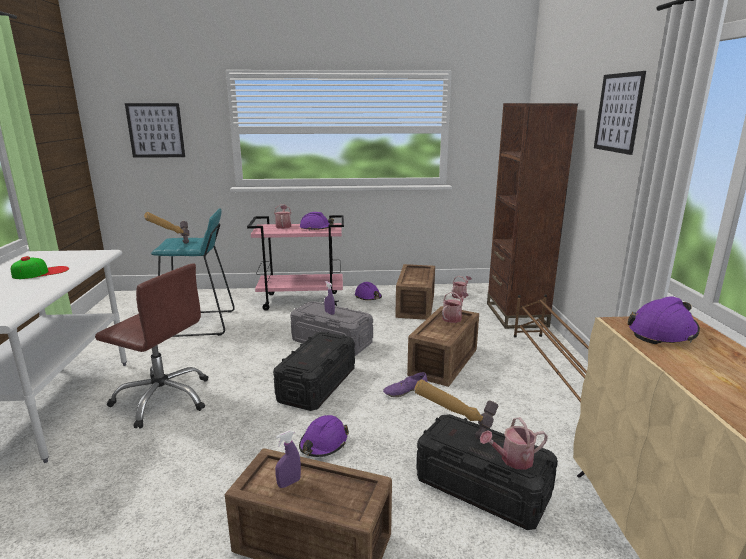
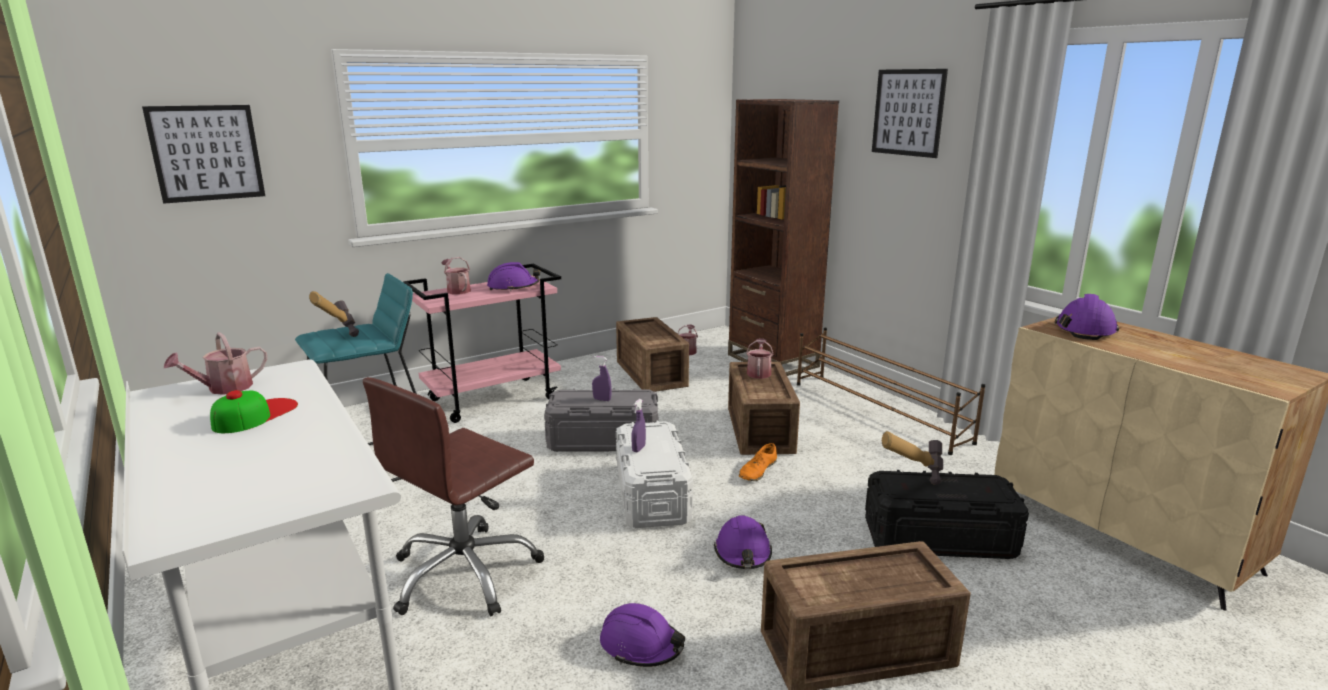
camera: 30 degrees left, 0 degrees up
brown office chair [95,263,208,428] -> brown office chair turned 135 degrees clockwise [363,377,545,616]
black storage box [273,332,355,411] -> white storage box [616,421,693,528]
purple spray bottle [275,430,301,488] -> purple spray bottle moved to [632,399,646,452]
purple hard hat [355,282,382,300] -> purple hard hat moved to [600,603,685,667]
purple shoe [383,372,427,397] -> orange shoe [739,443,777,481]
watering can [480,417,548,470] -> watering can moved to [164,332,267,395]

